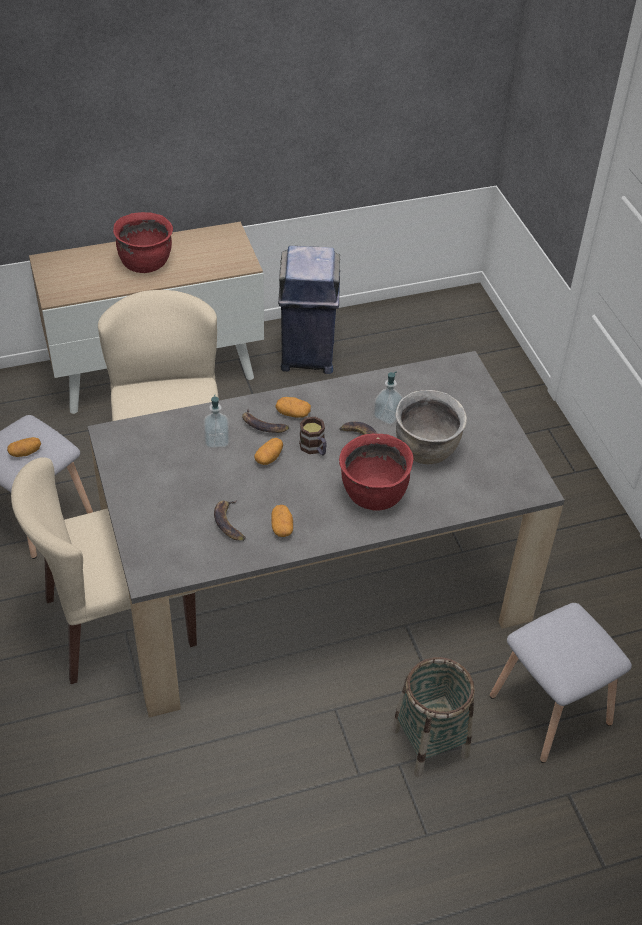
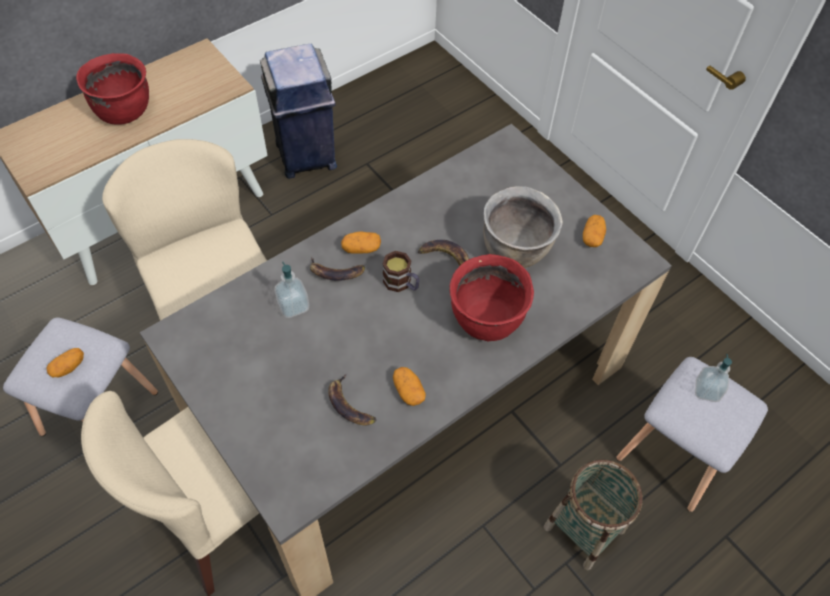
camera: 20 degrees left, 10 degrees up
potato [254,438,283,465] -> potato moved to [583,215,606,247]
soap dispenser [373,372,403,425] -> soap dispenser moved to [695,354,732,402]

